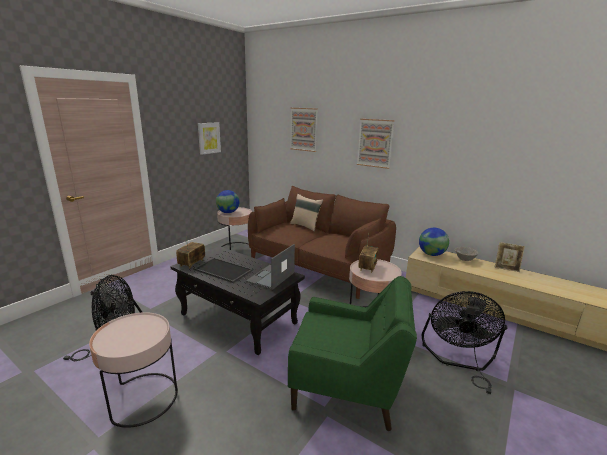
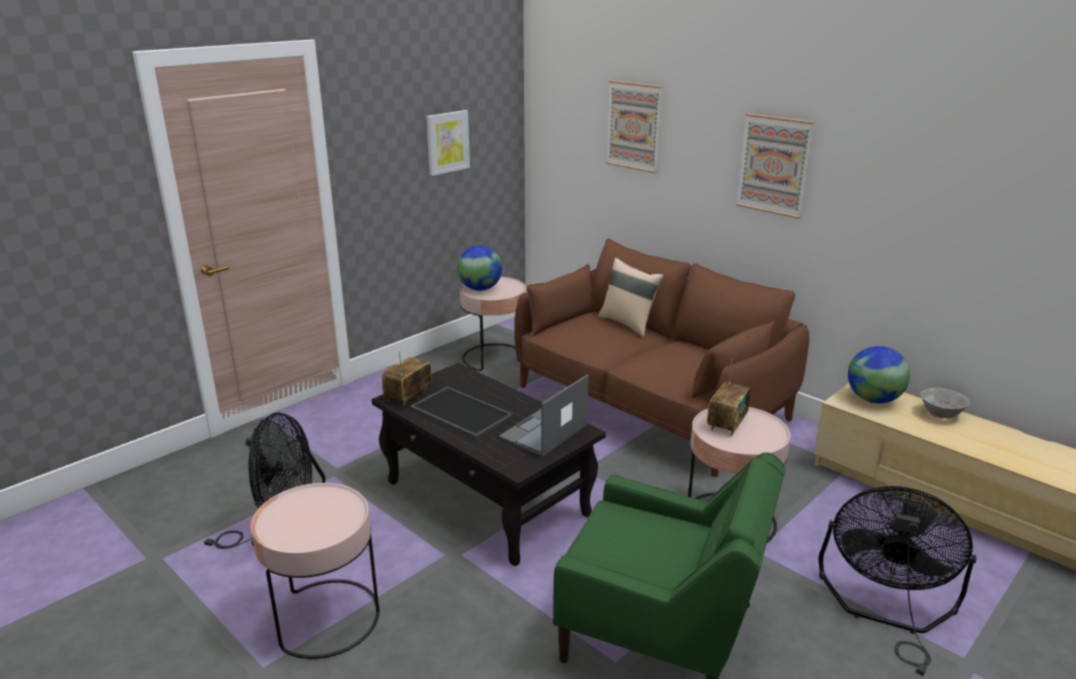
camera: 10 degrees right, 5 degrees up
picture frame [494,242,525,272] -> none

